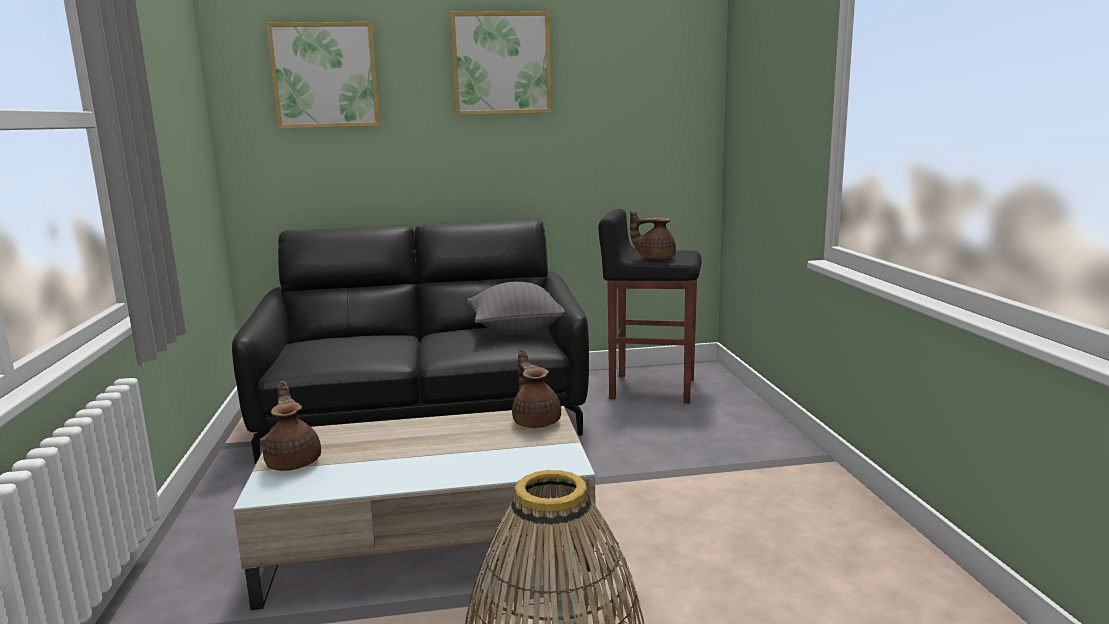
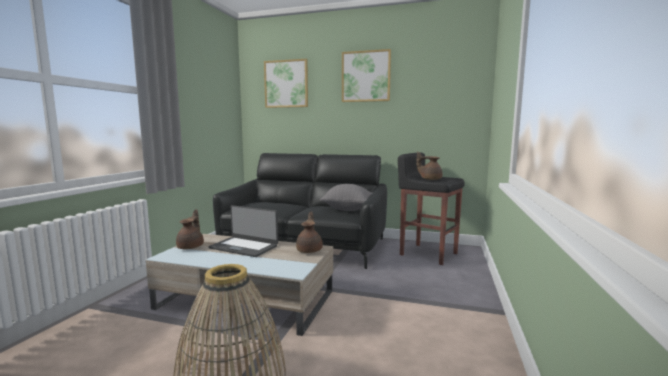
camera: 25 degrees right, 5 degrees down
none -> laptop [208,205,278,257]

